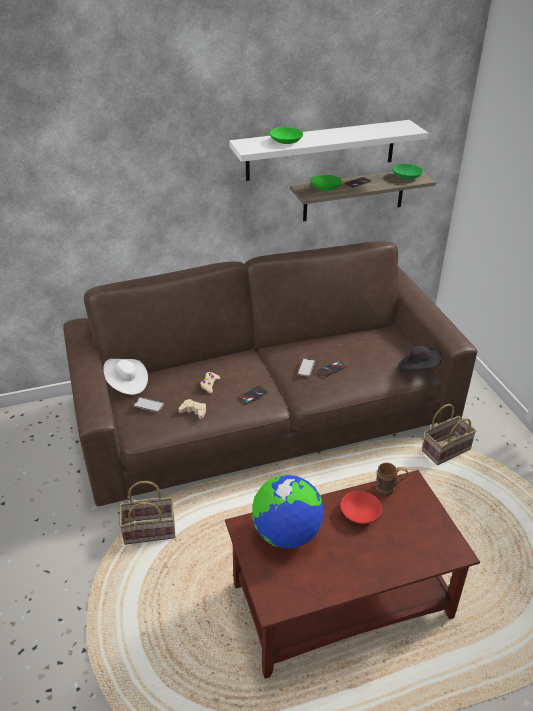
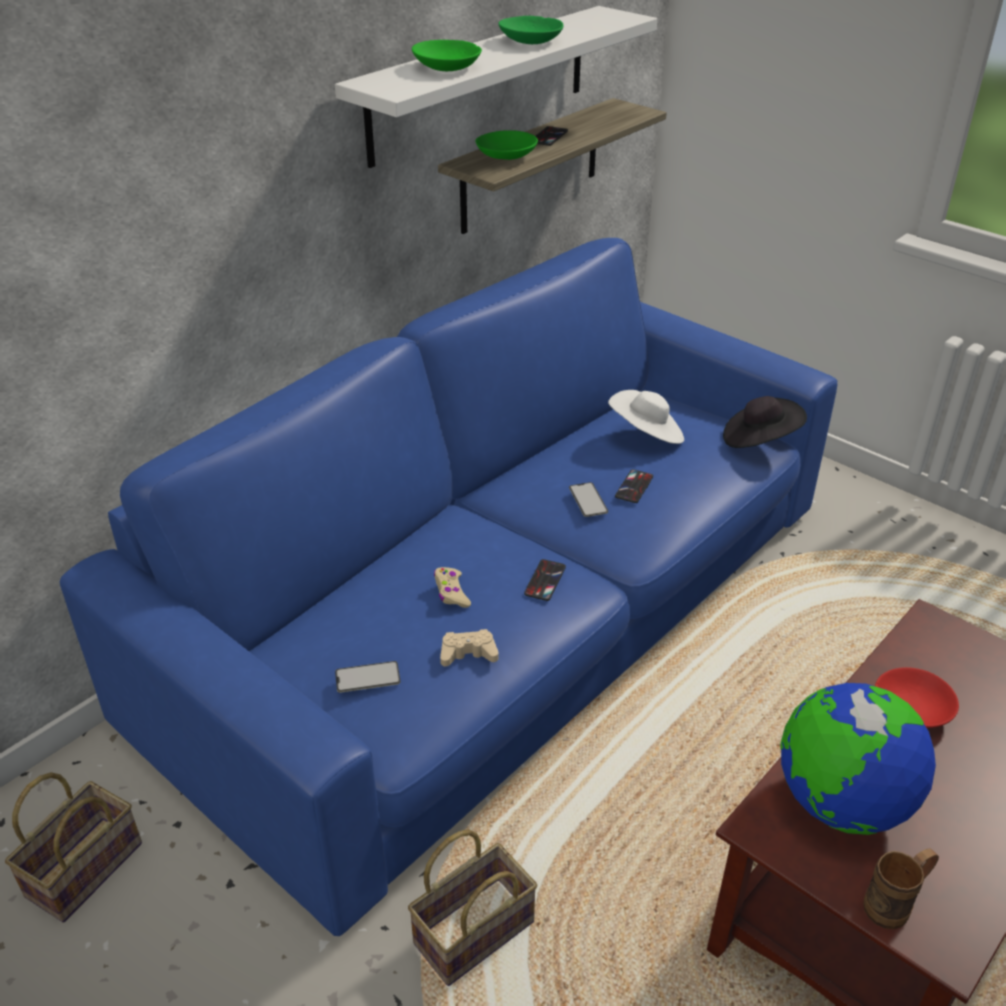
camera: 30 degrees left, 0 degrees up
brown sofa [63,241,477,506] -> blue sofa [60,238,838,936]
white hat [103,359,148,395] -> white hat moved to [608,390,684,444]
brown mug [375,463,408,496] -> brown mug moved to [863,849,939,929]
green bowl [392,164,423,179] -> green bowl moved to [498,16,564,44]
basket [422,404,476,465] -> basket moved to [5,773,142,923]

